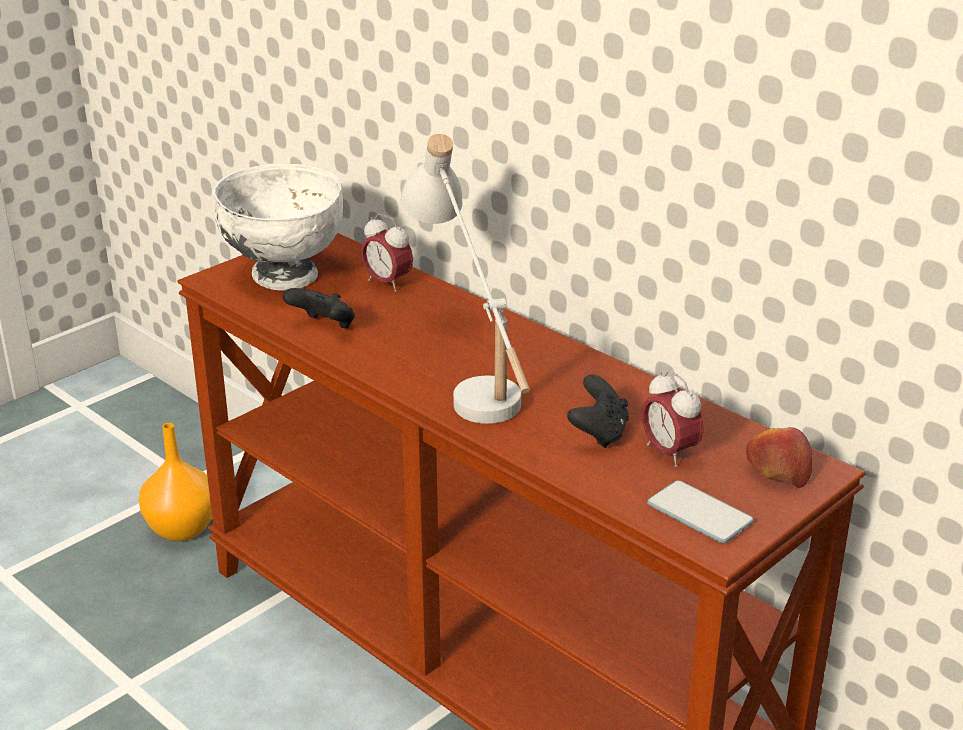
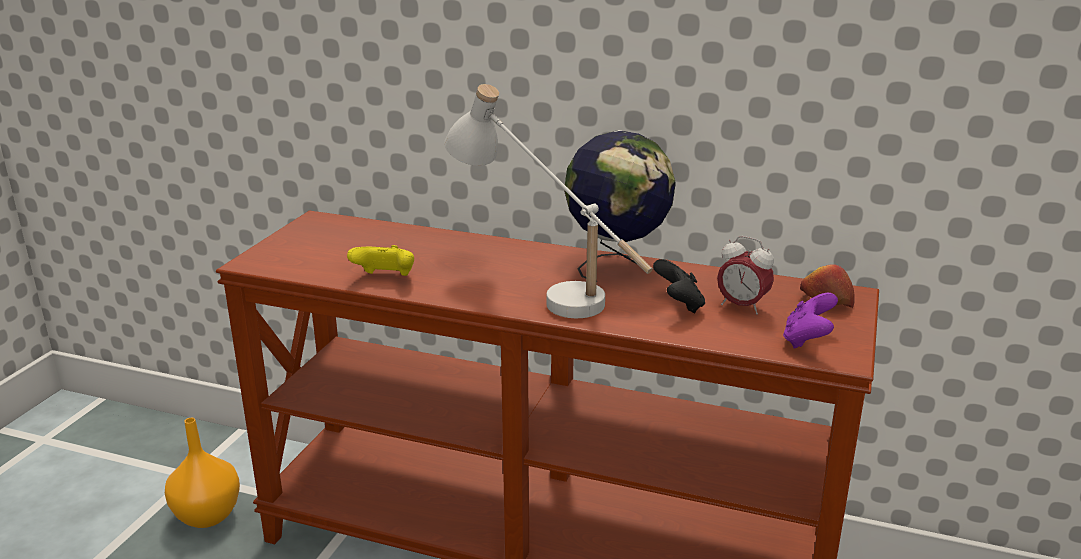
camera: 25 degrees left, 5 degrees down
white bowl [213,164,343,291] -> none
black game controller [283,288,355,329] -> yellow game controller [347,245,414,276]
alarm clock [361,214,413,292] -> none
phone [647,480,754,543] -> purple game controller [783,293,838,349]
none -> globe [564,130,676,278]

